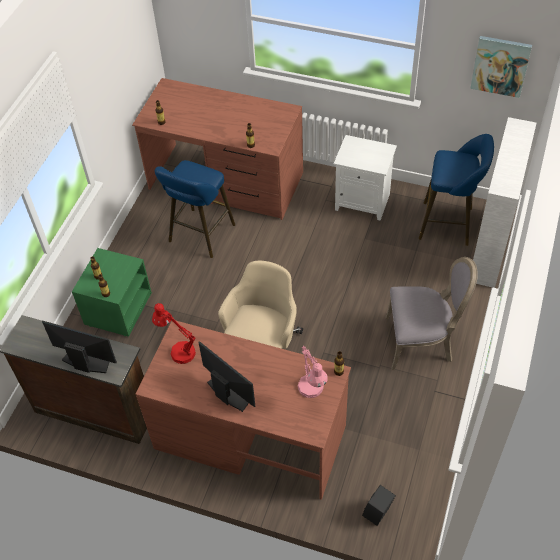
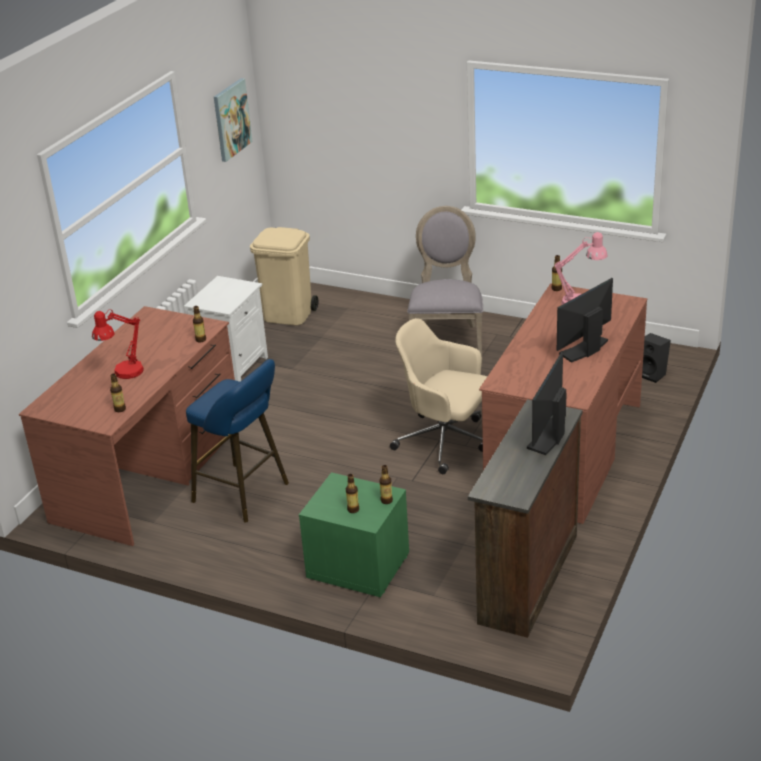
camera: 85 degrees left, 20 degrees down
red table lamp [152,303,196,364] -> red table lamp moved to [92,309,144,379]
blue stool [419,134,494,246] -> beige trash can [250,227,319,325]
white bookcase [473,117,536,288] -> none

